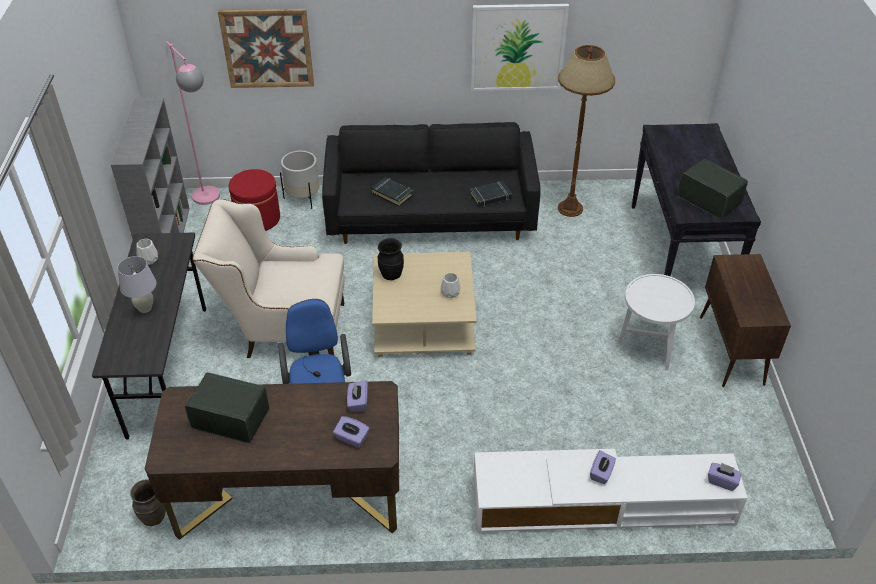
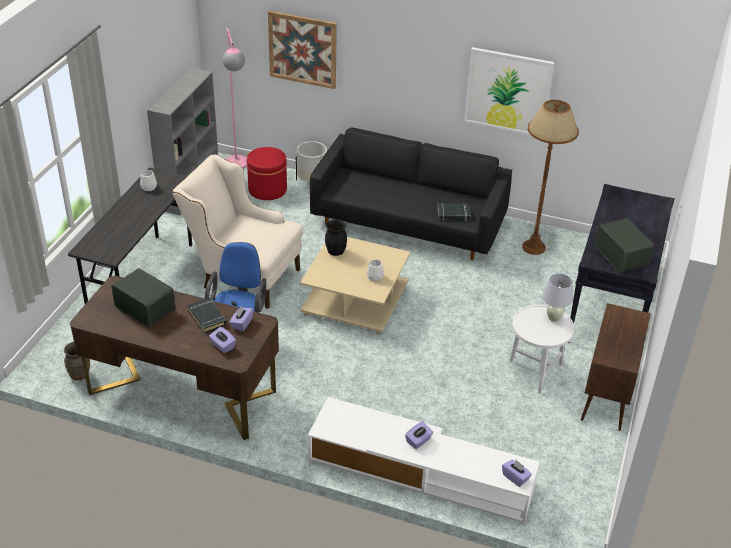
camera: 20 degrees right, 5 degrees down
white table lamp [118,256,157,313] -> white table lamp moved to [543,273,573,322]
black book [371,177,413,207] -> black book moved to [187,298,227,334]

